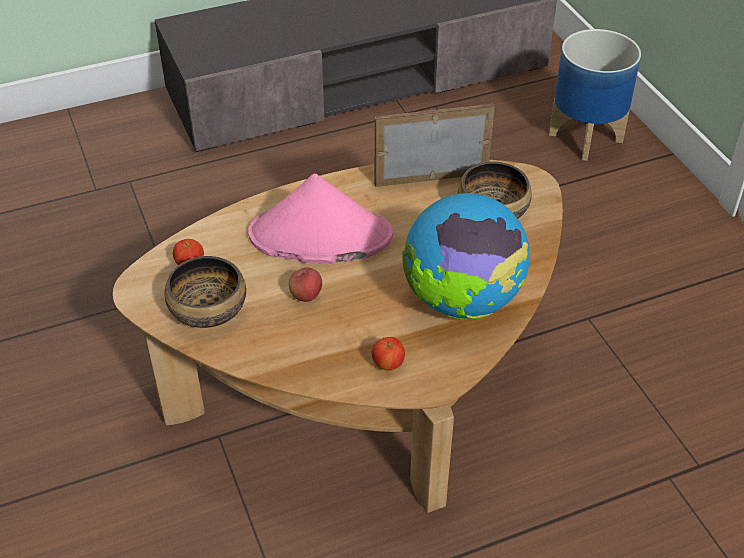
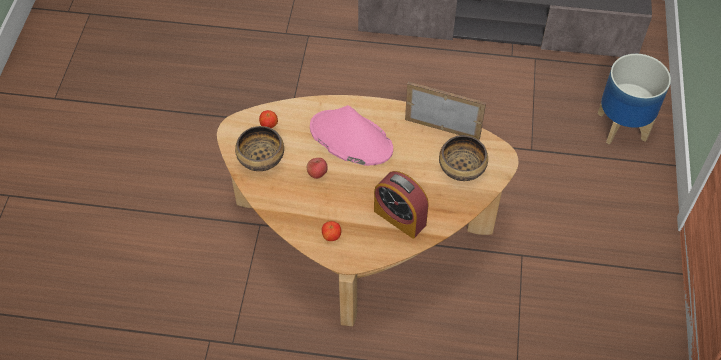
camera: 30 degrees right, 10 degrees up
globe [402,193,530,319] -> alarm clock [374,171,429,238]

